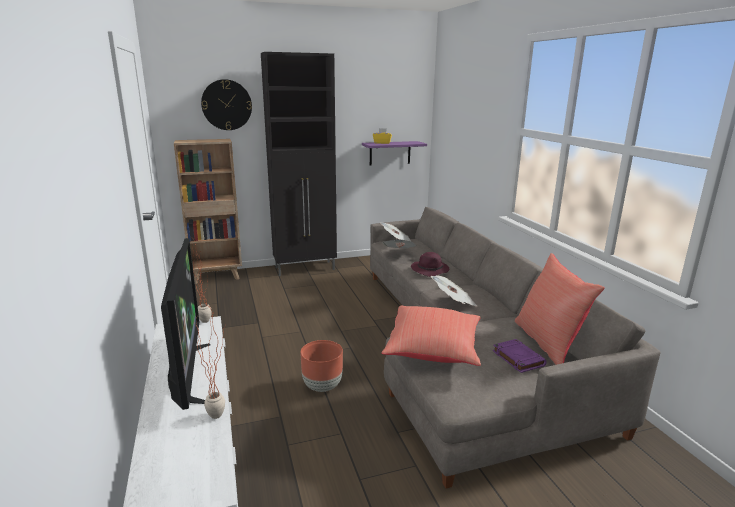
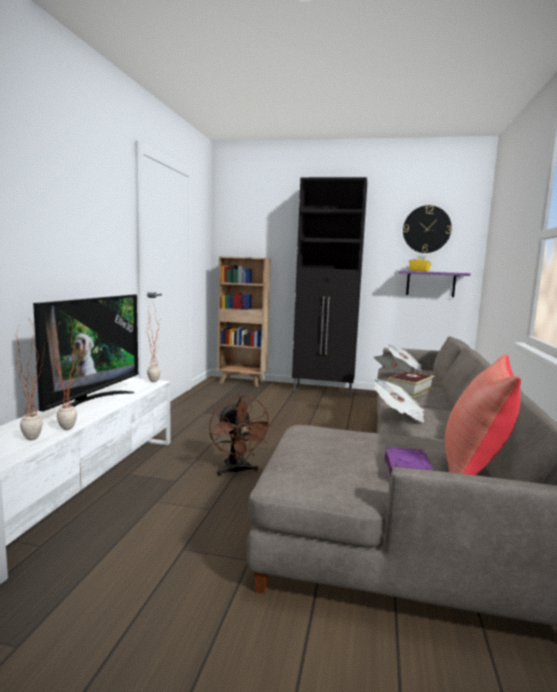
camera: 30 degrees right, 10 degrees down
wall clock [201,79,252,130] -> wall clock moved to [403,205,452,253]
brown planter [301,340,343,392] -> brown fan [209,395,273,476]
red pillow [382,306,481,366] -> none
purple hat [411,252,449,277] -> book [387,371,434,397]
none -> potted plant [15,322,46,440]

